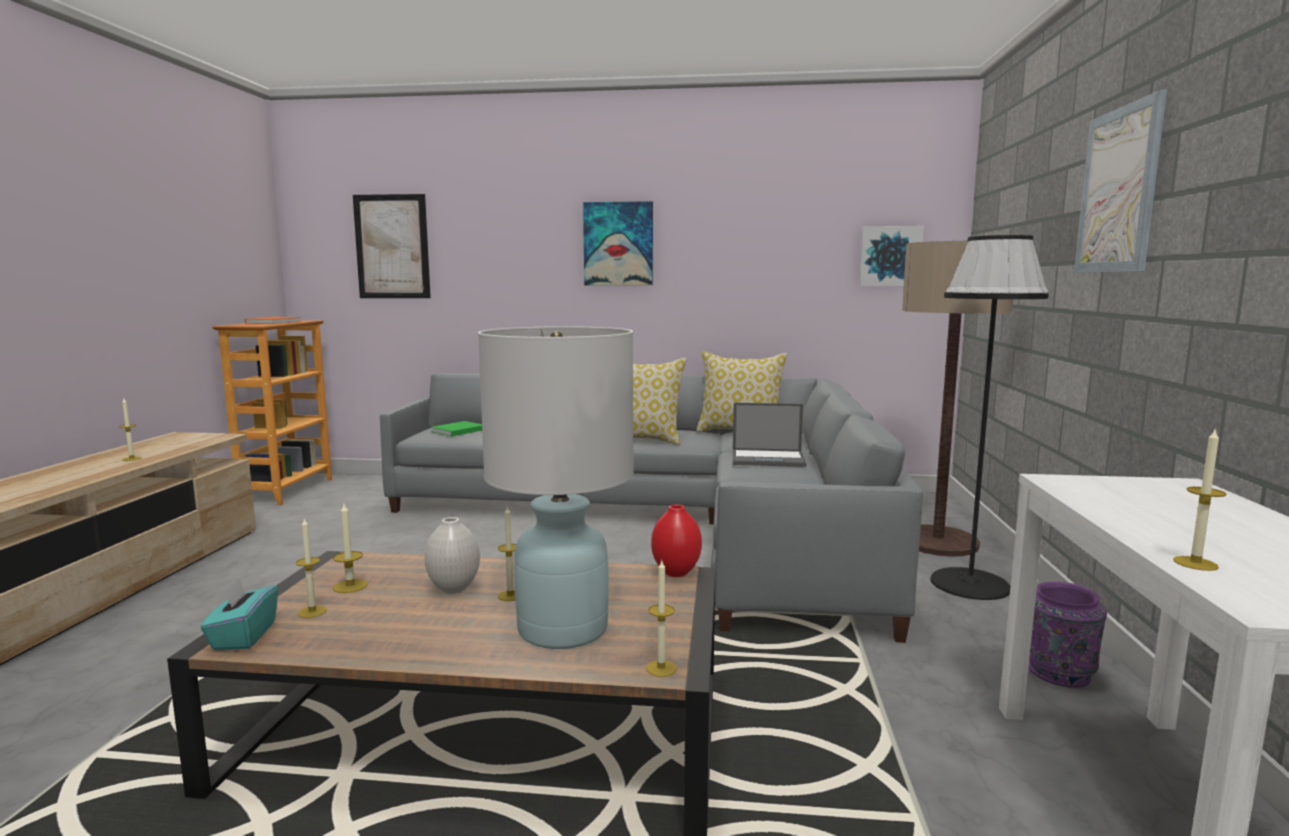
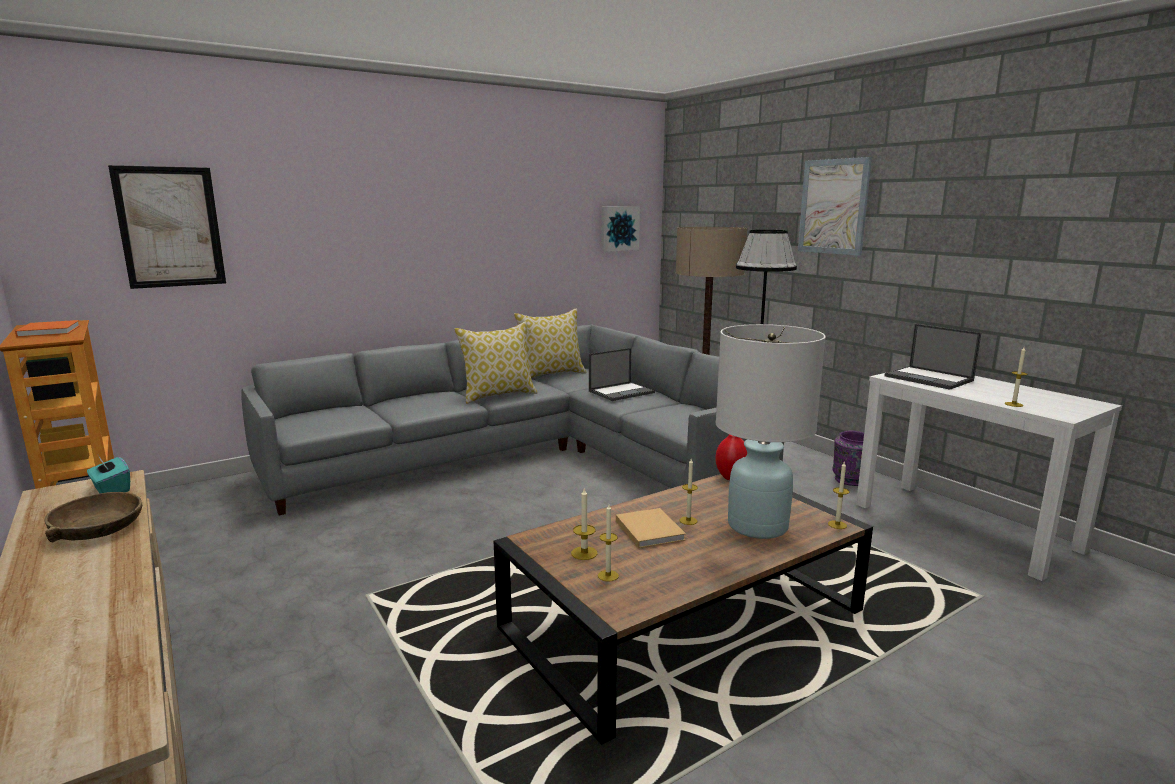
camera: 40 degrees left, 5 degrees up
candle [119,398,142,461] -> brown bowl [44,492,142,542]
turquoise tissue box [200,577,278,650] -> turquoise tissue box moved to [87,455,130,494]
white vase [424,517,480,594] -> beige book [616,508,686,548]
green book [431,421,482,436] -> none
picture [583,201,653,285] -> none
none -> laptop [885,324,981,390]

